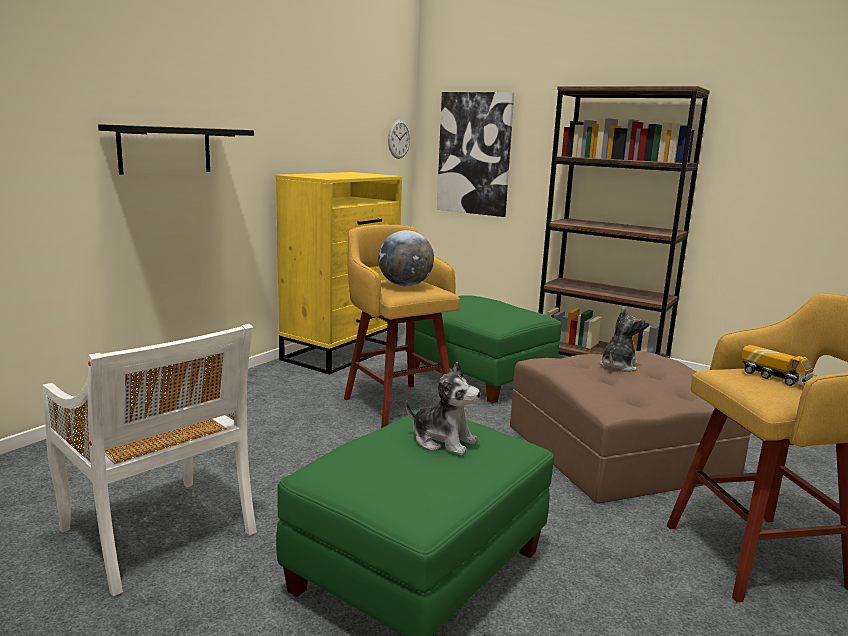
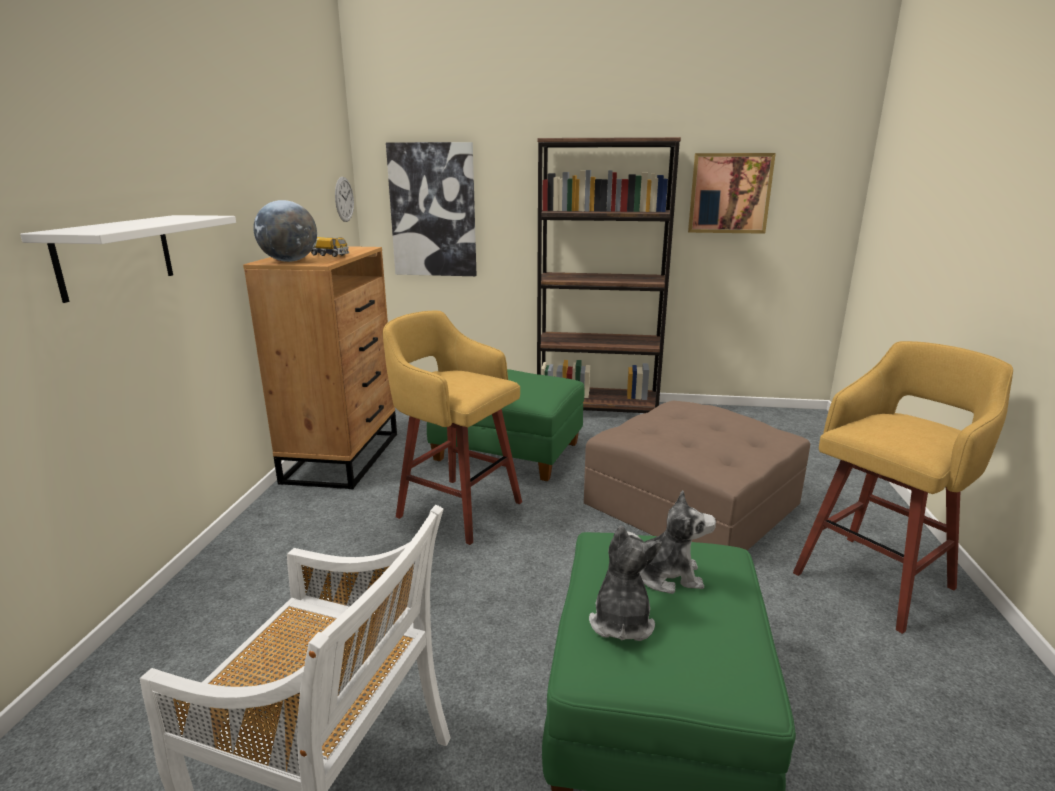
camera: 25 degrees left, 5 degrees up
black shelf [98,124,254,175] -> white shelf [20,215,236,303]
yellow dresser [276,172,402,375] -> brown dresser [243,246,397,489]
globe [378,230,434,286] -> globe moved to [253,200,317,262]
plush toy [599,308,645,372] -> plush toy moved to [589,526,662,641]
toy truck [741,345,813,386] -> toy truck moved to [311,237,349,257]
none -> picture [688,153,776,234]

